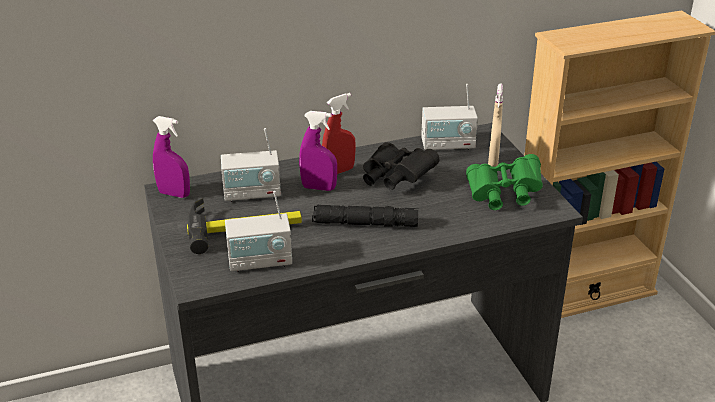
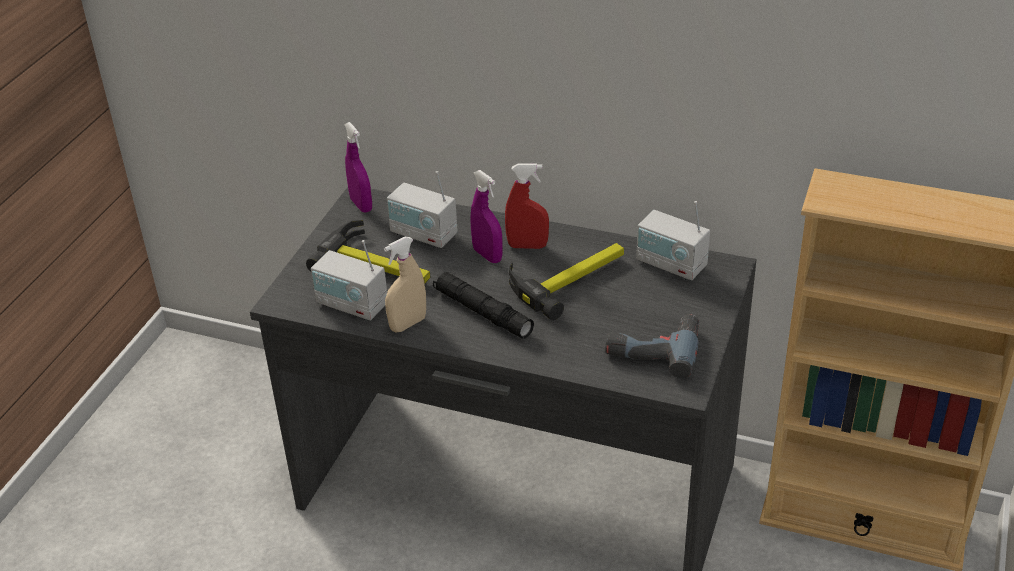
camera: 40 degrees right, 5 degrees up
black binoculars [363,142,439,190] -> hammer [509,243,624,320]
green binoculars [466,154,543,210] -> power drill [605,314,699,378]
beige spray bottle [488,84,503,167] -> beige spray bottle moved to [384,236,426,332]

